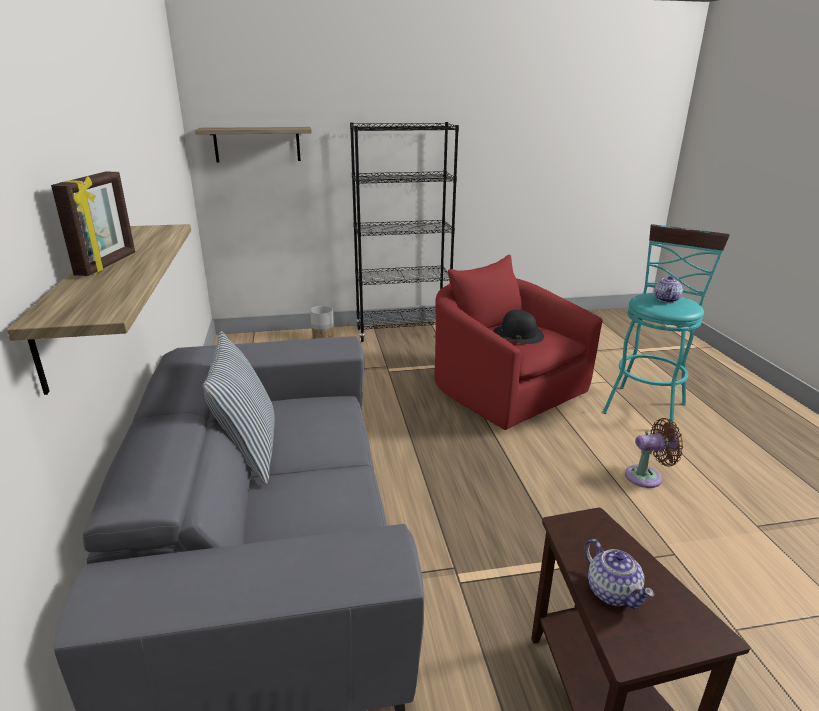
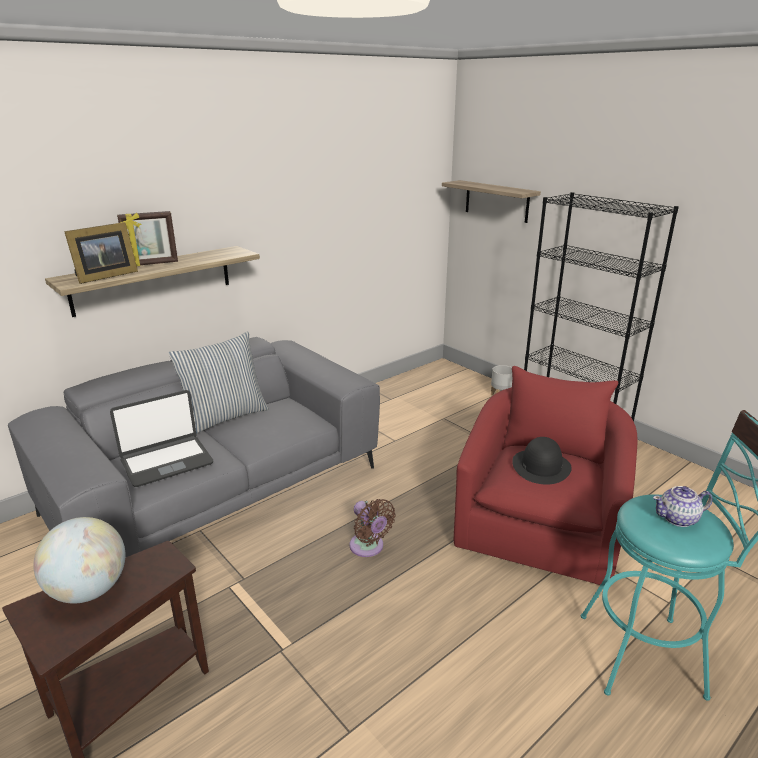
camera: 60 degrees right, 0 degrees up
teapot [585,539,654,609] -> globe [34,517,126,603]
brown fan [625,418,683,488] -> brown fan moved to [349,499,396,557]
none -> picture frame [64,222,138,284]
none -> laptop [110,390,213,487]

